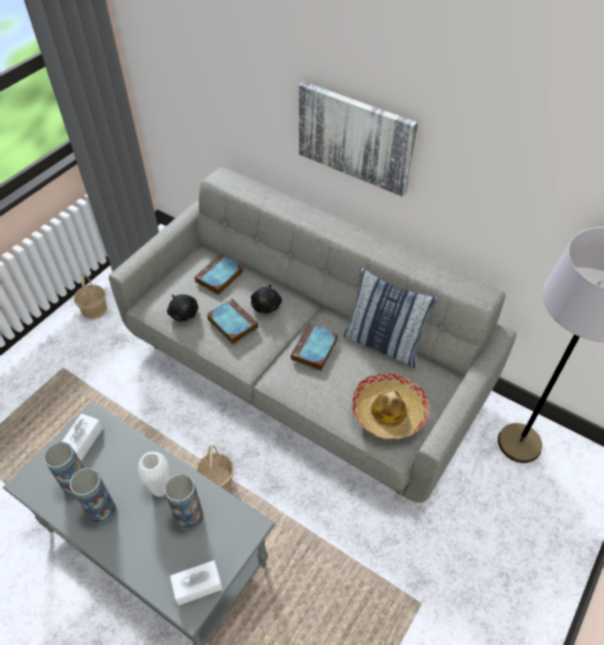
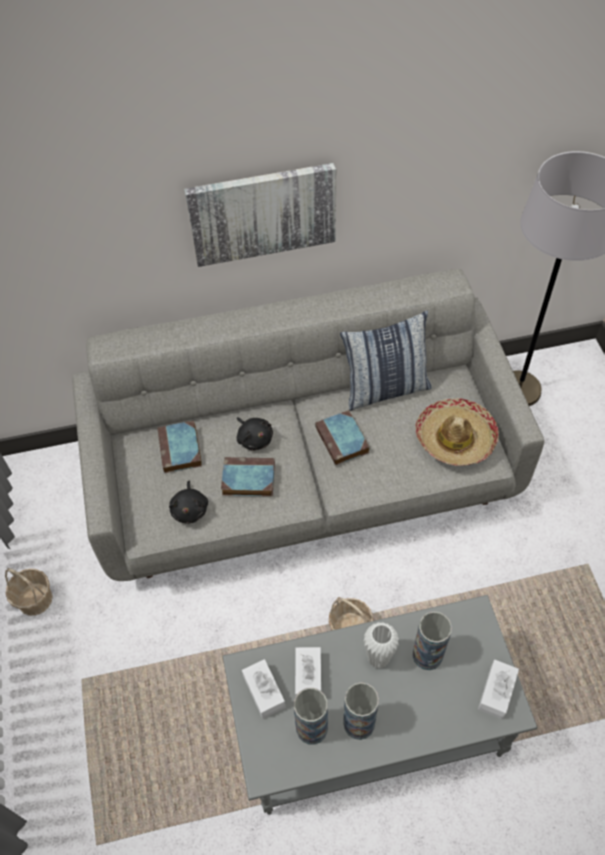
camera: 45 degrees left, 5 degrees up
black plush toy [167,294,198,322] -> black plush toy turned 75 degrees clockwise [169,481,208,524]
none -> white tissue box [295,647,321,696]

